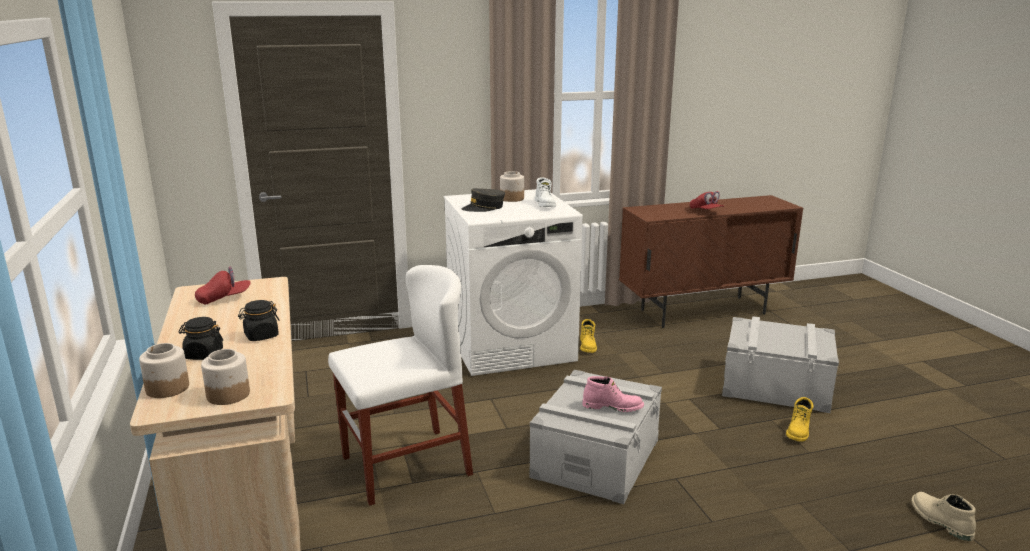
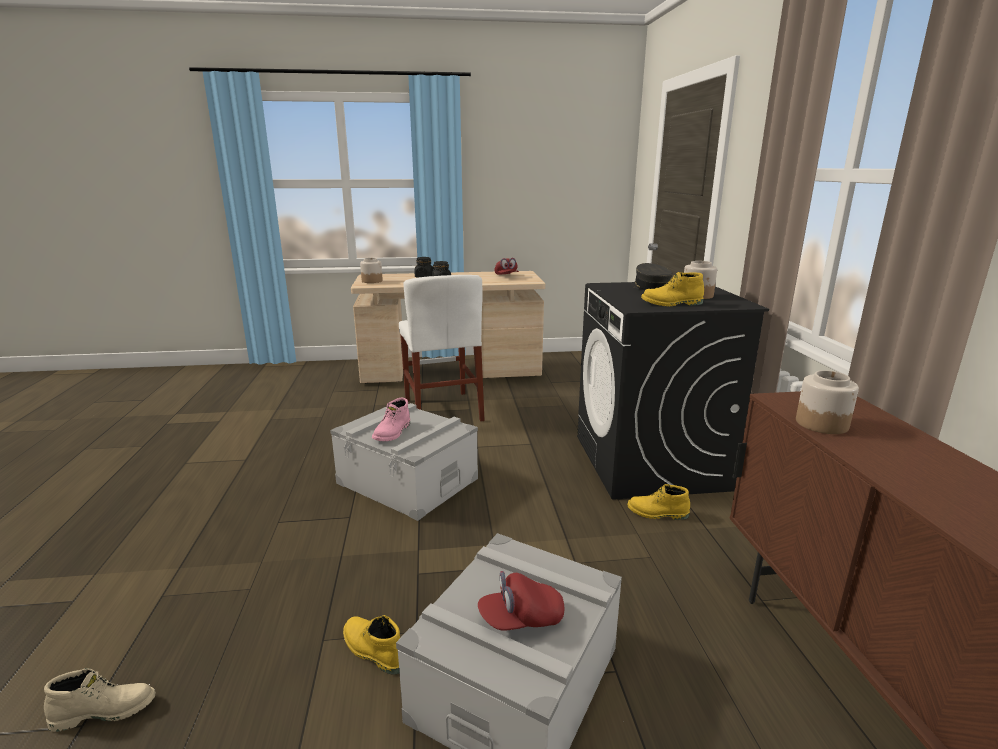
camera: 100 degrees right, 0 degrees up
jar [139,343,189,398] -> jar moved to [796,370,859,434]
white washing machine [444,189,583,376] -> black washing machine [577,282,769,500]
white boot [535,177,556,207] -> yellow boot [641,272,704,306]
red cap [690,191,724,209] -> red cap moved to [478,571,564,631]

